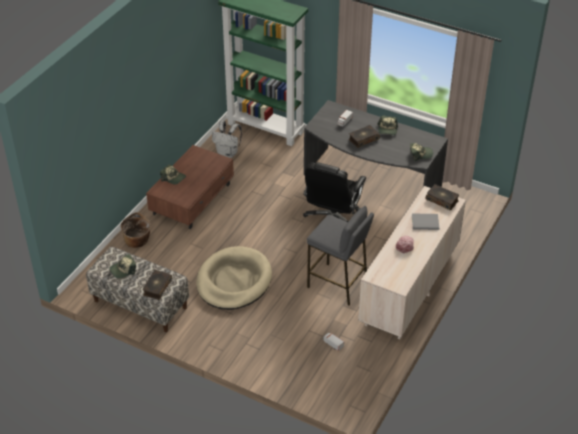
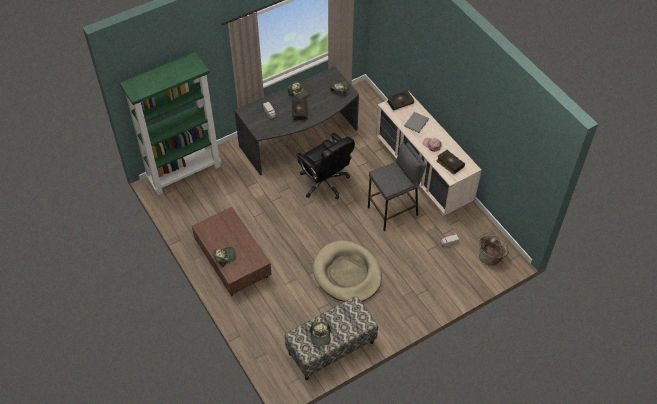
camera: 60 degrees left, 10 degrees up
basket [121,212,151,248] -> basket moved to [479,235,509,266]
book [142,270,172,300] -> book moved to [437,150,465,175]
white backpack [212,120,242,158] -> none

